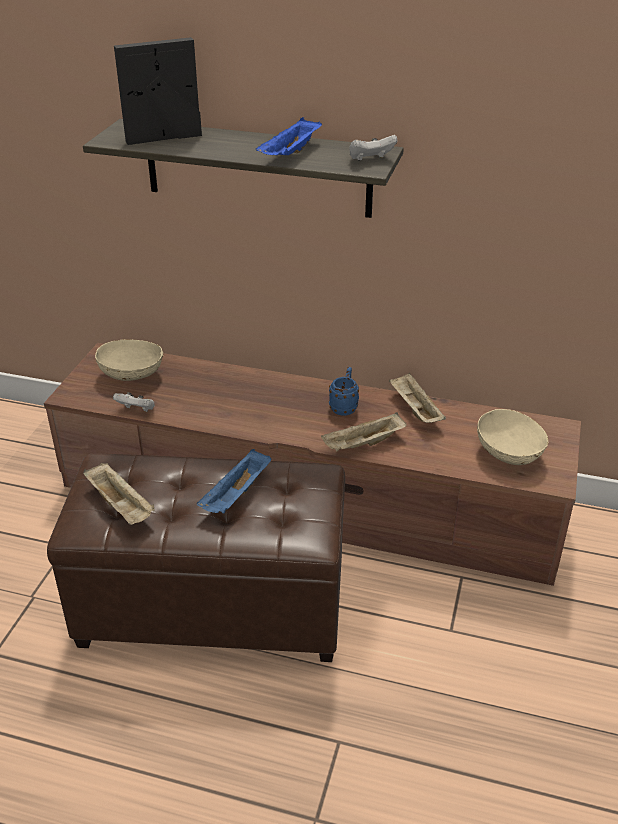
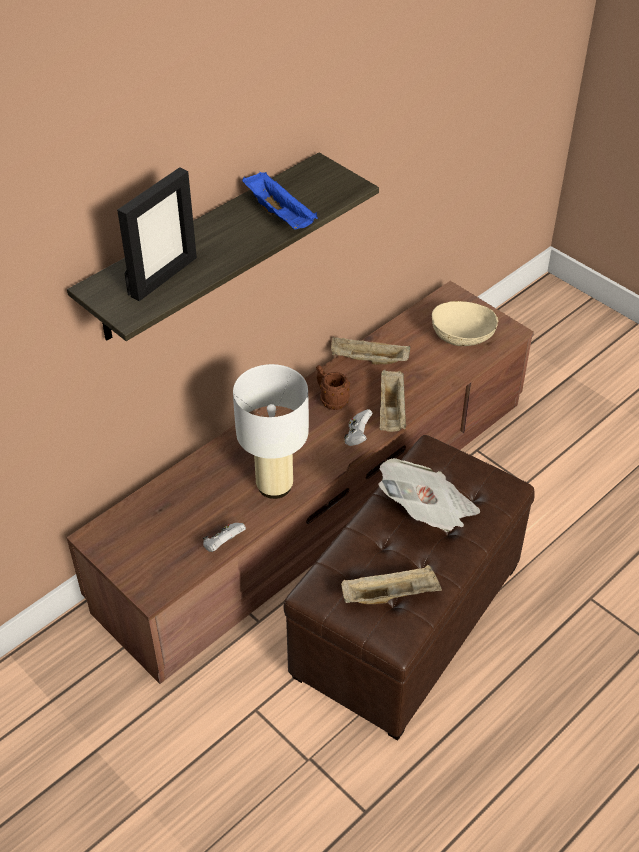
camera: 60 degrees left, 10 degrees up
beige bowl [95,339,164,381] -> none
picture frame [114,37,202,145] -> picture frame turned 150 degrees counterclockwise [117,167,197,301]
blue tray [197,449,271,514] -> newspaper [378,458,480,532]
blue mug [329,367,359,416] -> brown mug [316,365,350,410]
white game controller [349,135,397,161] -> white game controller moved to [344,409,372,446]
none -> white table lamp [233,364,309,499]

